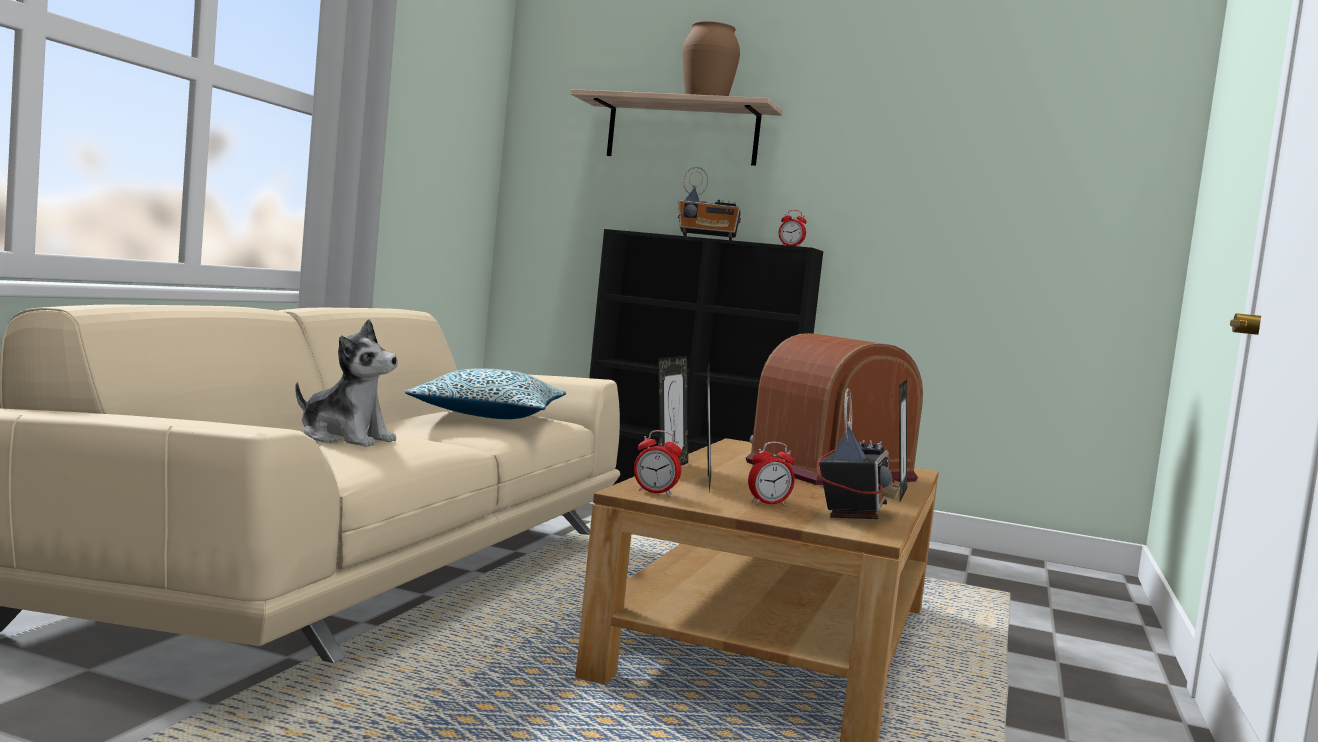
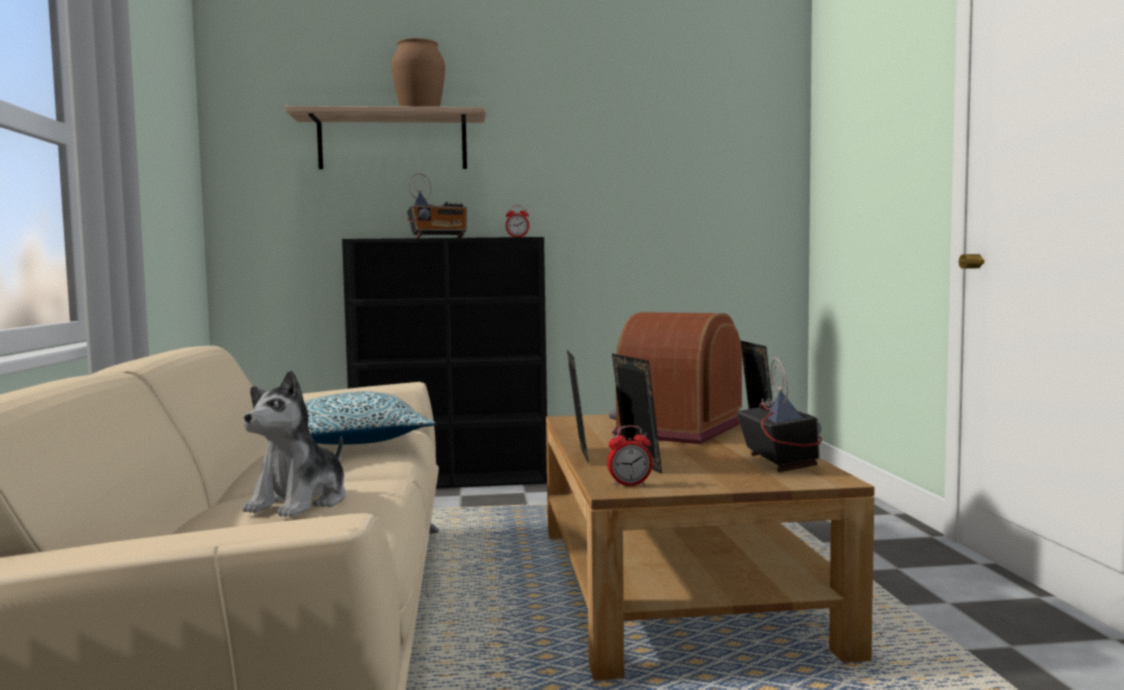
camera: 25 degrees left, 0 degrees up
plush toy [295,319,398,447] -> plush toy turned 120 degrees clockwise [243,370,345,518]
alarm clock [748,442,795,505] -> none

